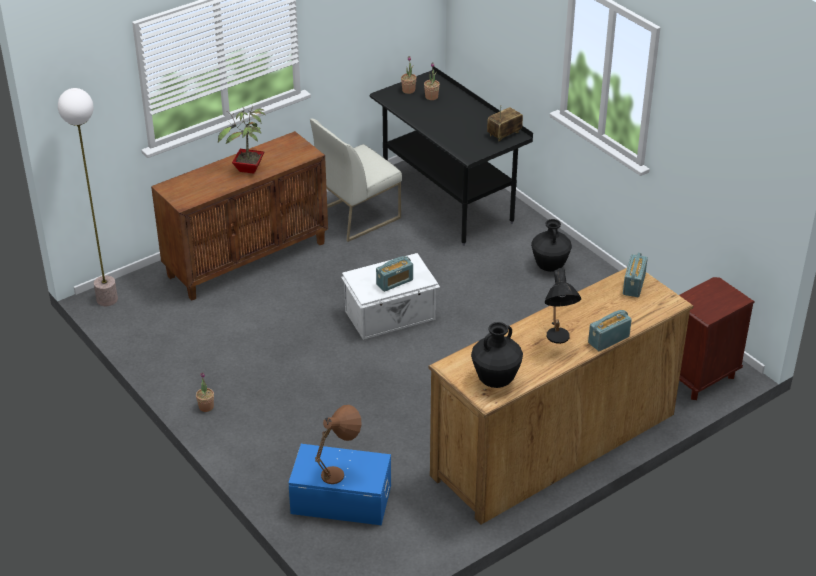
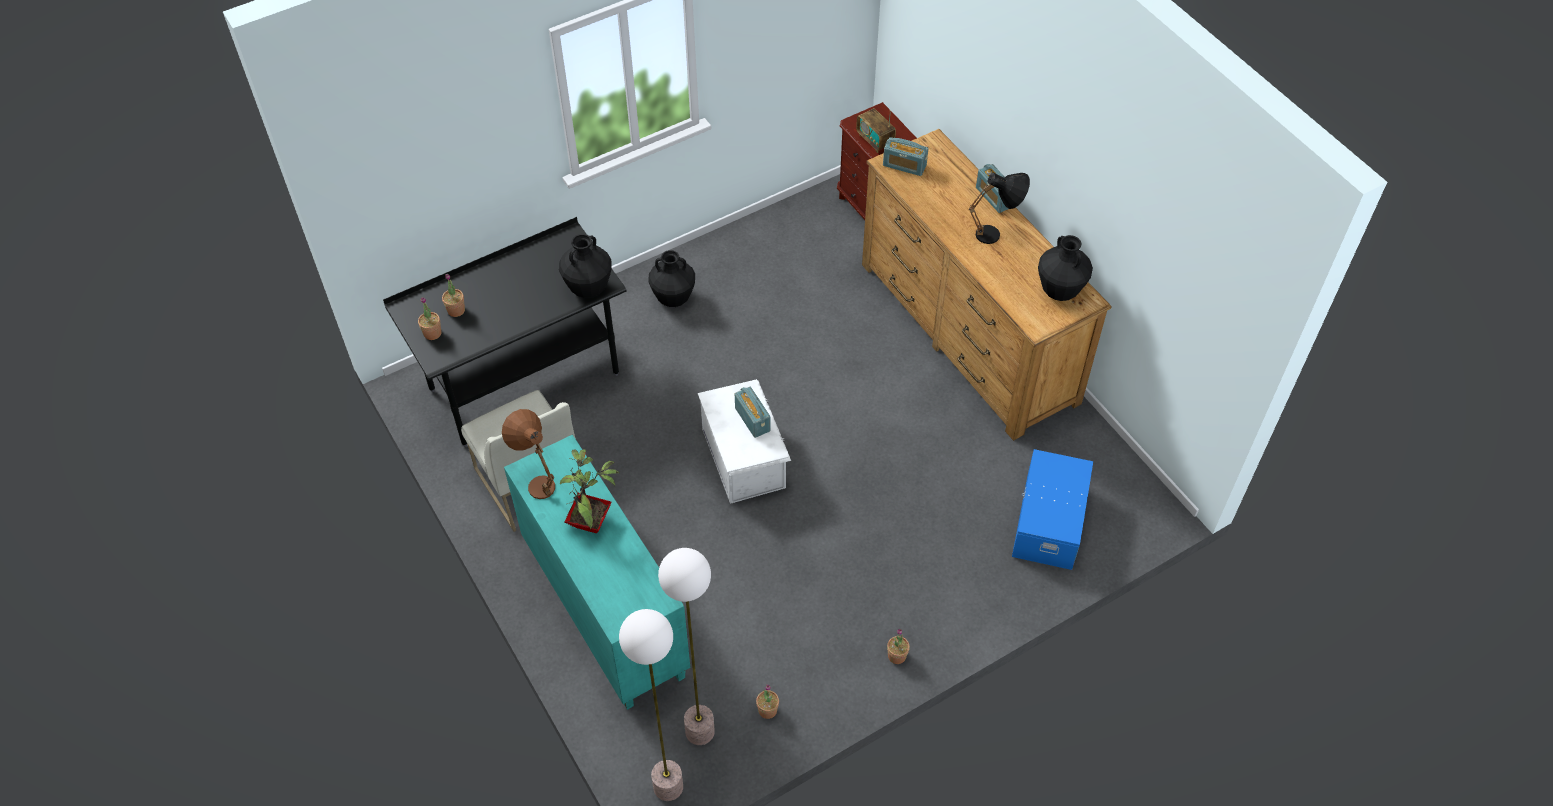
camera: 85 degrees left, 15 degrees up
brown cabinet [151,131,328,301] -> turquoise cabinet [504,435,690,710]
brown table lamp [315,405,362,484] -> brown table lamp moved to [502,409,555,499]
radio [487,105,523,141] -> radio moved to [856,108,896,153]
none -> black vase [559,234,612,298]
none -> floor lamp [658,548,715,745]
none -> potted plant [756,684,779,719]

